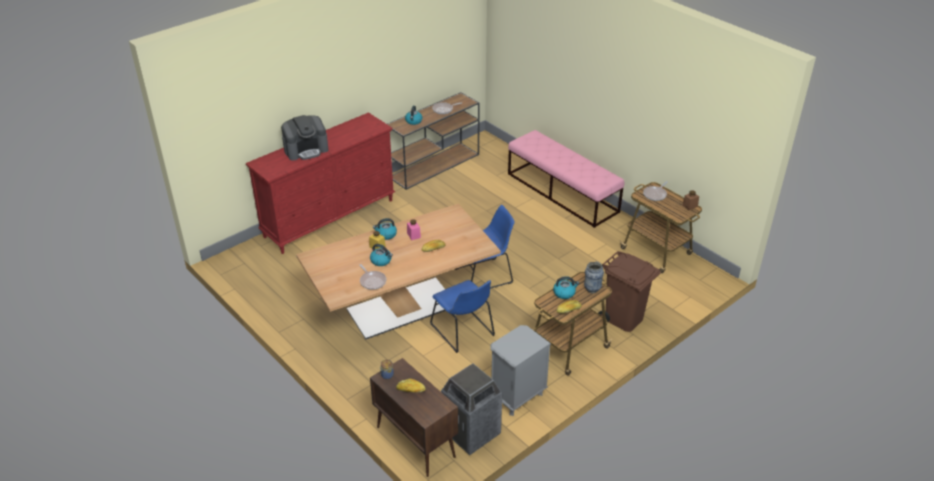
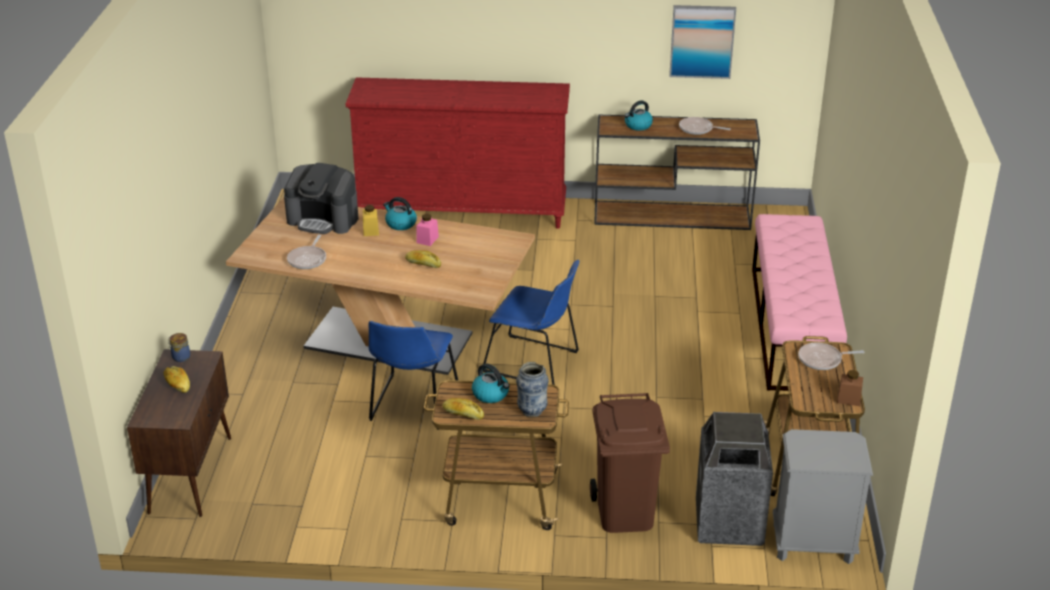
camera: 45 degrees right, 5 degrees down
coffee machine [281,115,328,161] -> coffee machine moved to [284,163,359,234]
kettle [370,244,393,266] -> none
trash can [441,363,502,455] -> trash can moved to [696,412,773,546]
grey nightstand [490,325,551,416] -> grey nightstand moved to [773,429,873,564]
none -> picture [669,5,736,79]

